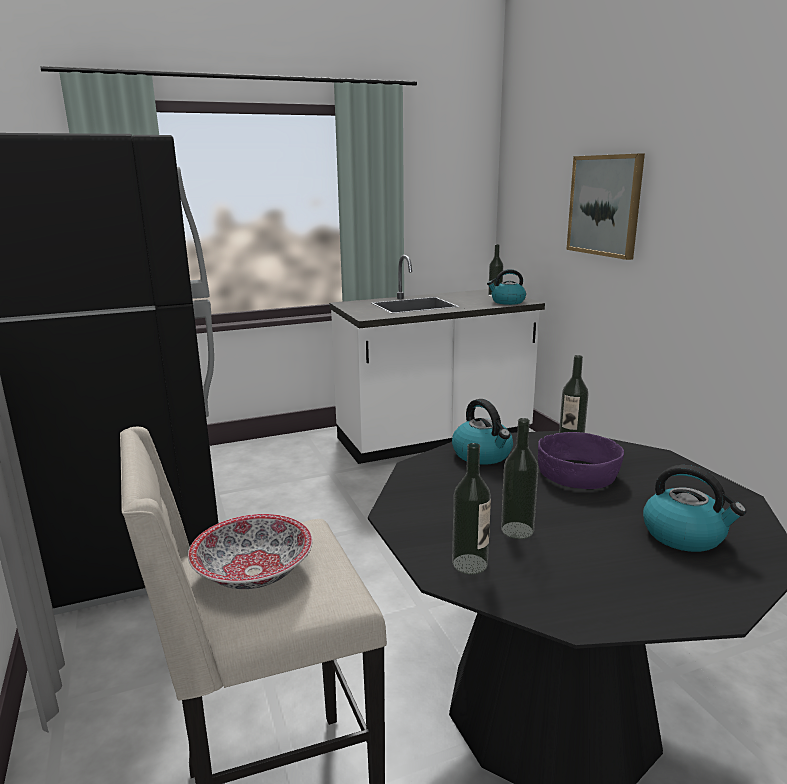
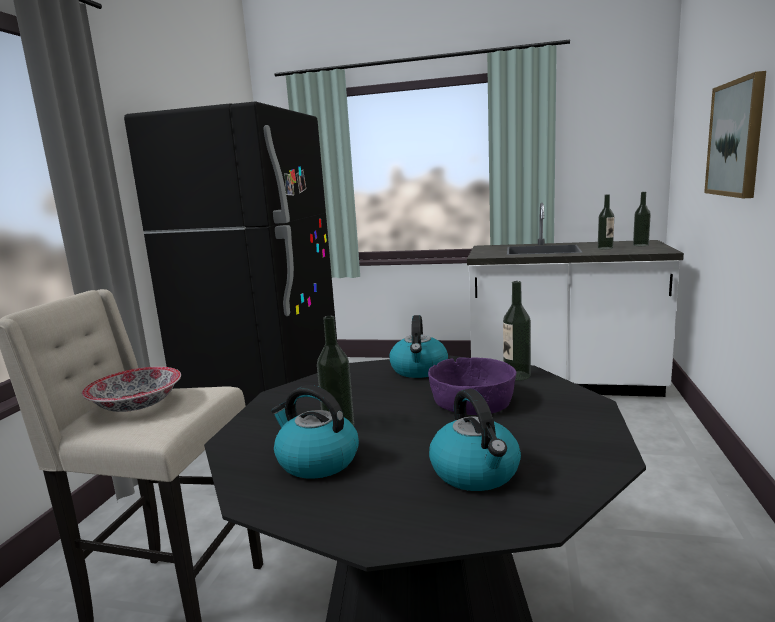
camera: 35 degrees right, 5 degrees down
bottle [452,443,491,575] -> bottle moved to [598,194,614,250]
kettle [487,269,526,305] -> kettle moved to [271,385,359,479]

